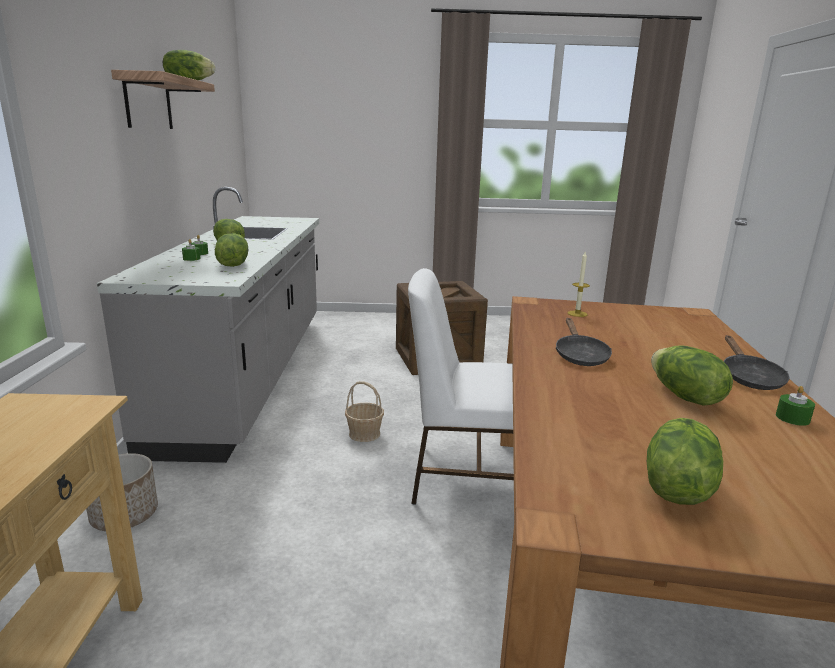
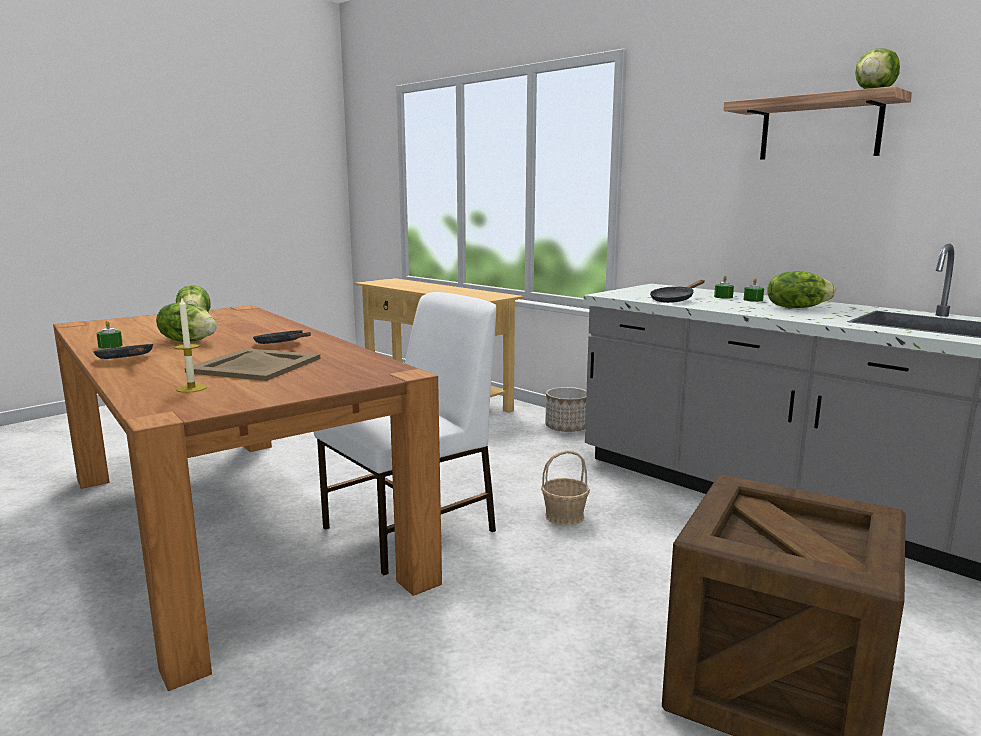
camera: 135 degrees right, 5 degrees down
lettuce [215,233,248,267] -> black frying pan [650,280,705,303]
candle [567,252,590,317] -> candle moved to [174,298,207,393]
none -> beige tray [185,348,320,381]

